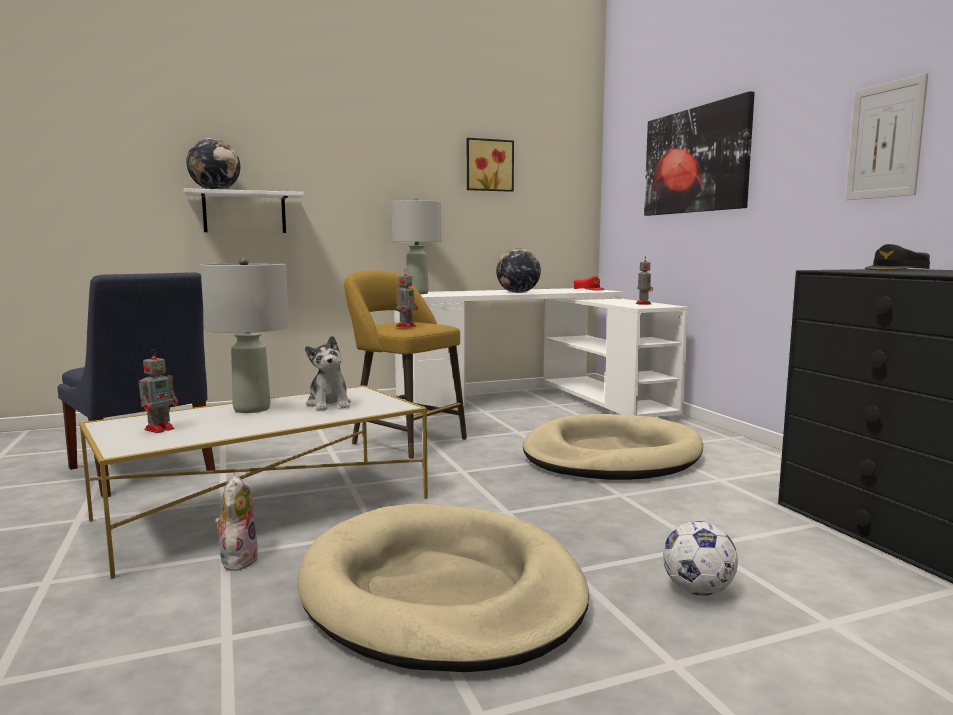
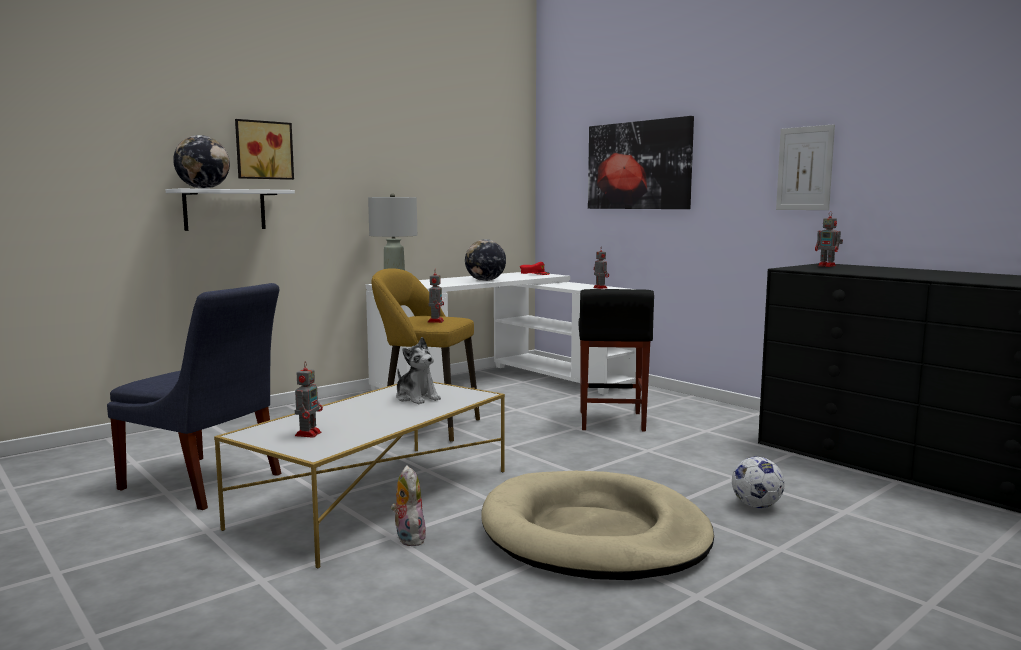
camera: 20 degrees left, 0 degrees up
grey table lamp [200,258,289,413] -> none
picture [467,138,514,192] -> picture moved to [235,119,294,180]
beige dog bed [523,414,703,480] -> black stool [579,289,654,431]
black cap [865,244,930,270] -> toy robot [815,211,843,267]

